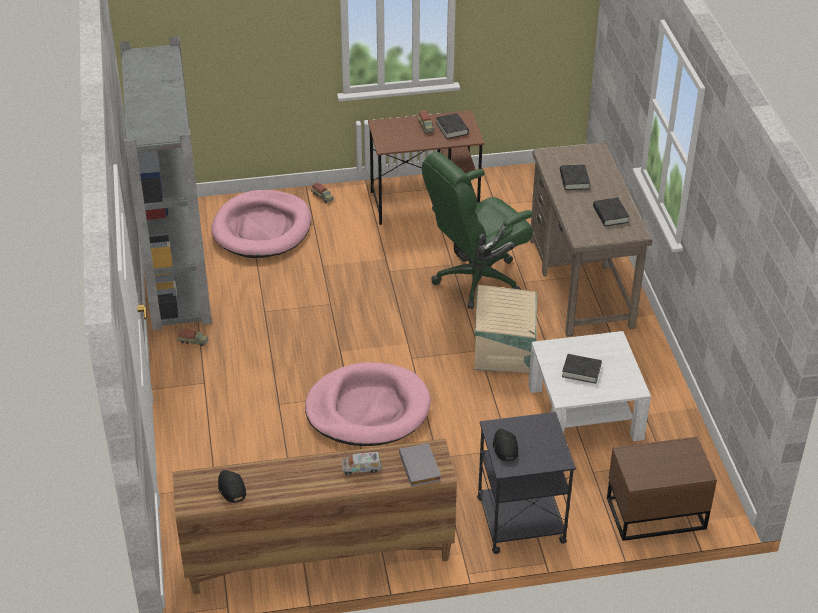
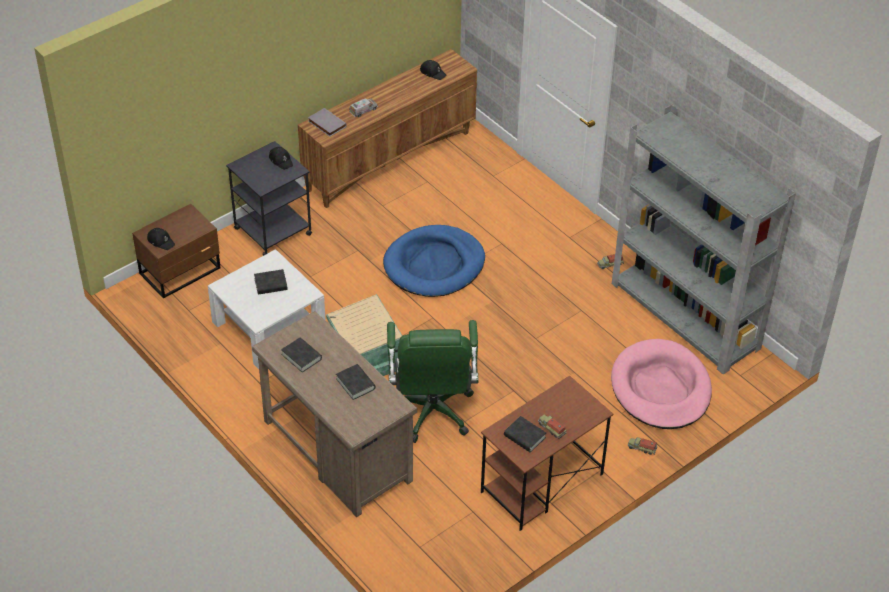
camera: 150 degrees right, 5 degrees up
pink dog bed [305,362,431,446] -> blue dog bed [383,225,485,297]
green office chair [422,152,533,309] -> green office chair turned 150 degrees clockwise [387,320,478,443]
none -> black cap [147,228,175,250]

